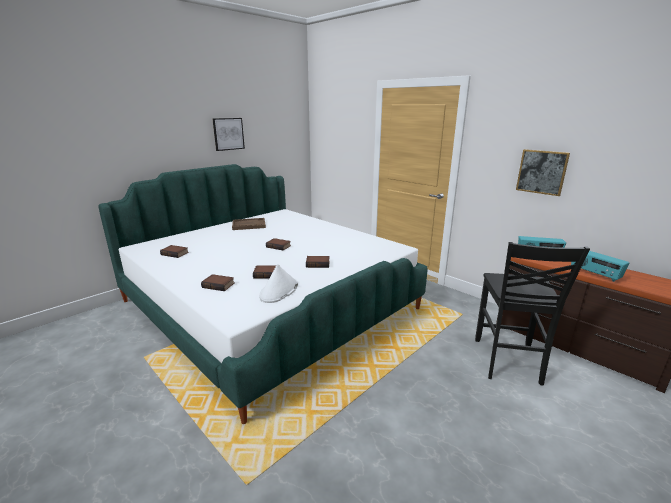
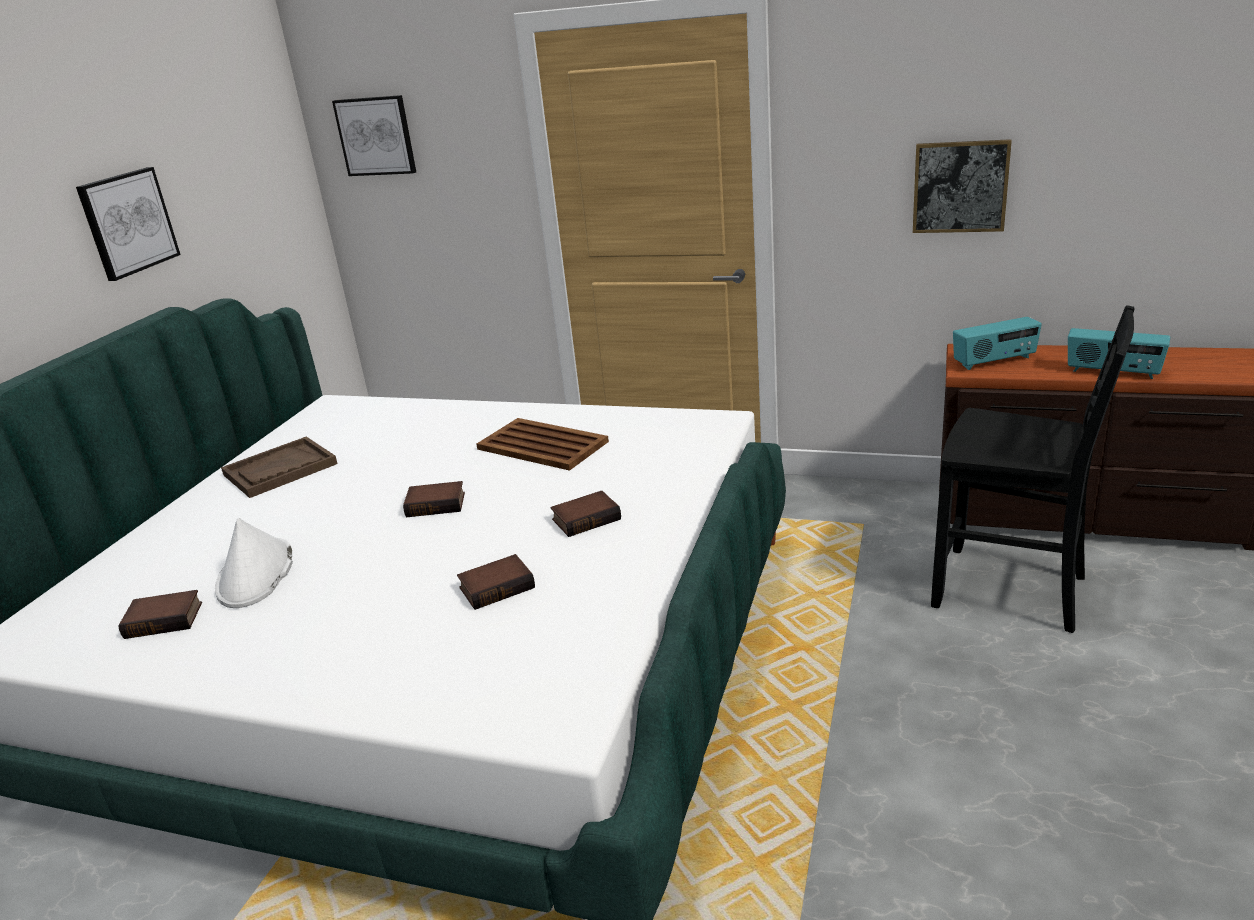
camera: 25 degrees left, 5 degrees up
book [201,274,234,291] -> none
white hat [259,264,298,303] -> white hat moved to [215,518,293,608]
black chair [475,242,590,386] -> black chair turned 45 degrees counterclockwise [931,305,1135,633]
none -> picture [332,95,416,176]
none -> brown tray [477,418,609,471]

